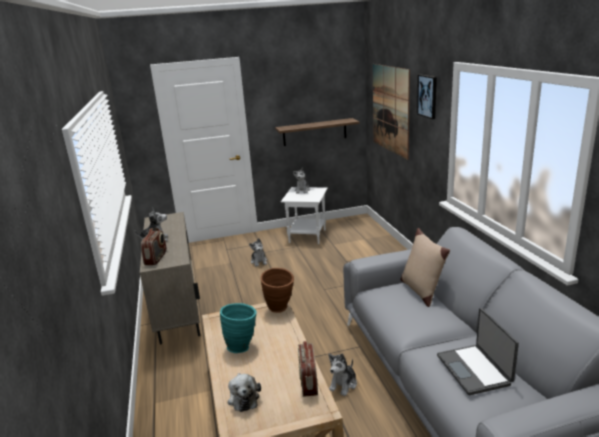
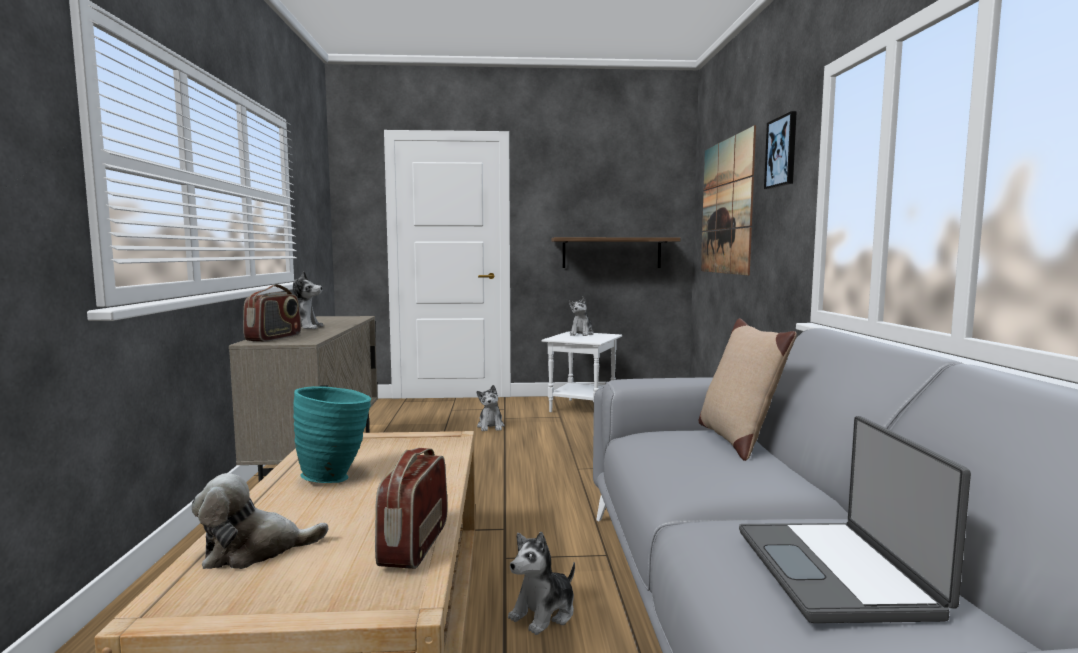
camera: 10 degrees right, 15 degrees down
plush toy [227,373,261,412] -> plush toy turned 75 degrees clockwise [191,473,328,569]
brown vase [260,268,294,313] -> none

